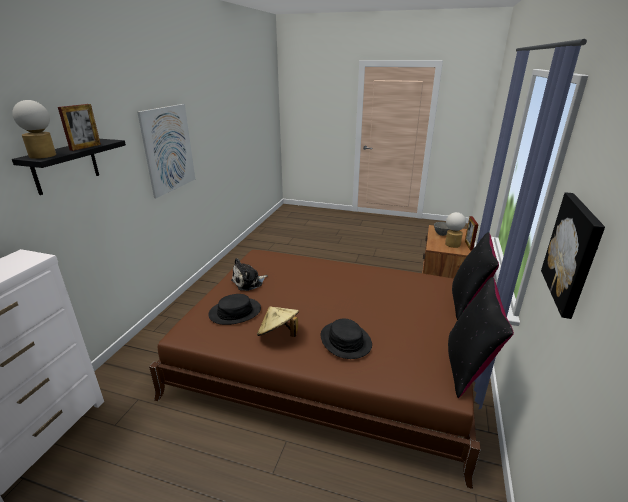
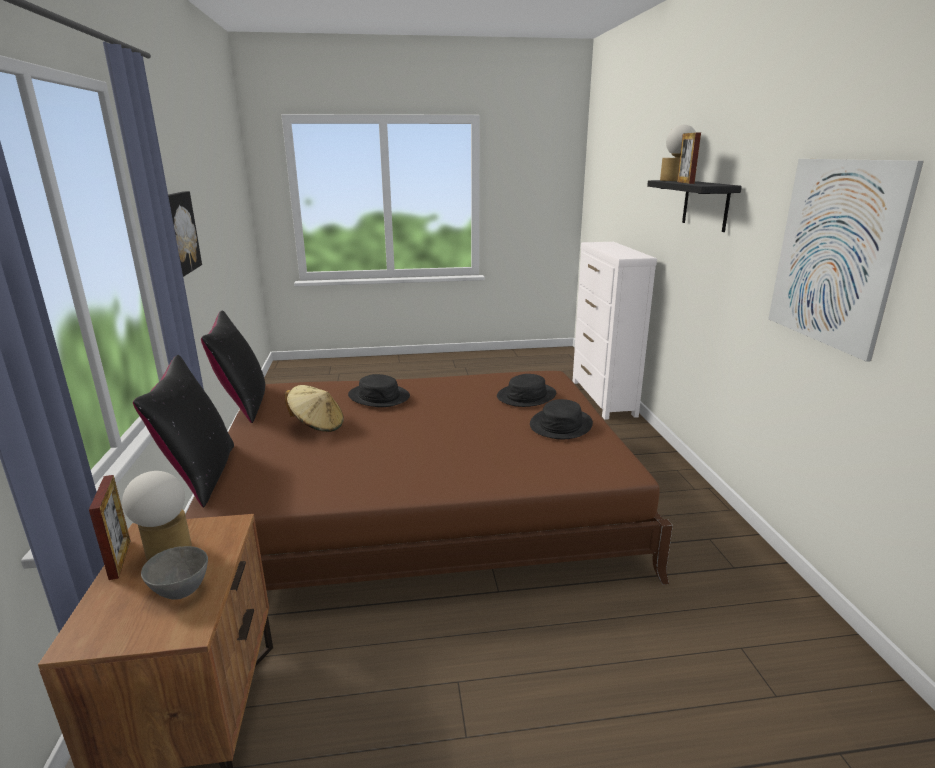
camera: 155 degrees right, 5 degrees down
plush toy [231,258,268,291] -> black hat [530,399,593,439]
beige hat [257,306,299,337] -> beige hat moved to [285,385,344,432]

